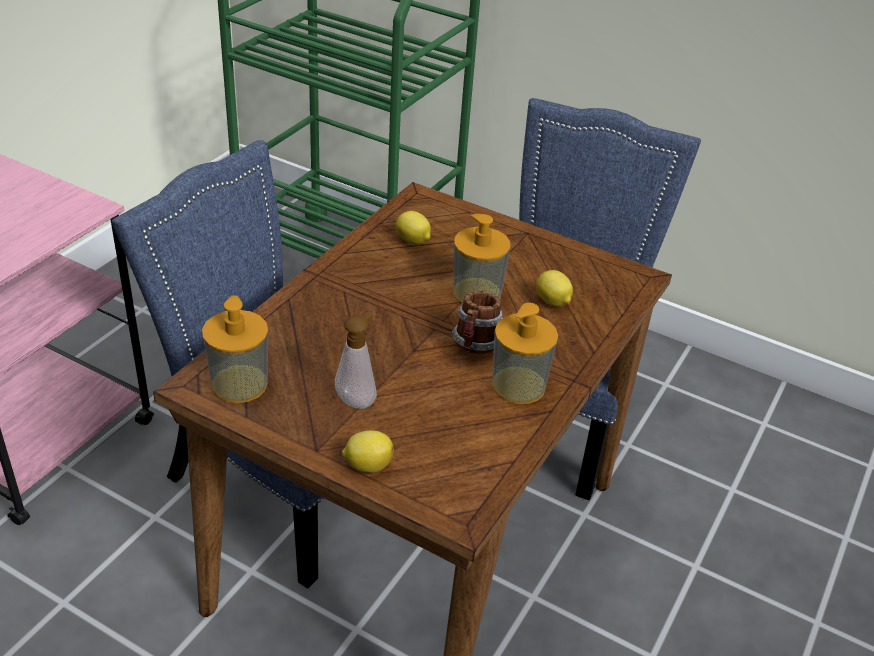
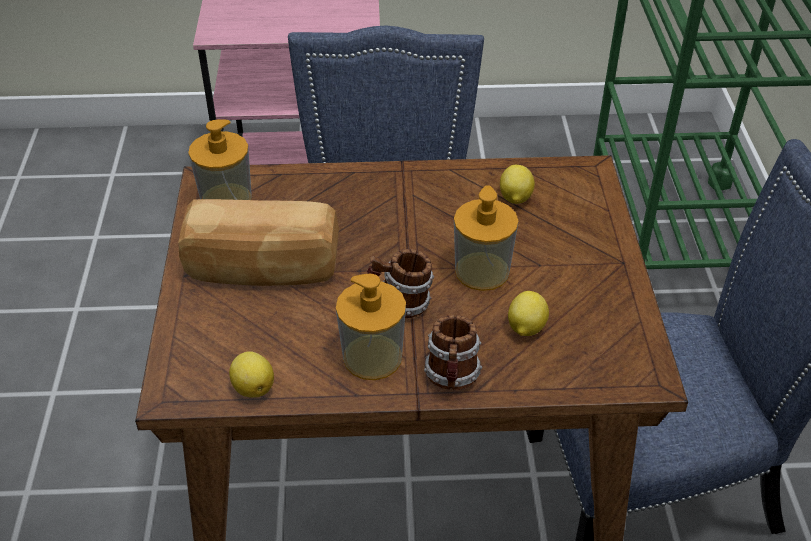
camera: 60 degrees right, 5 degrees up
soap dispenser [335,311,377,409] -> bread [178,199,339,286]
lemon [342,430,394,473] -> lemon moved to [229,351,274,398]
none -> mug [424,315,482,390]

